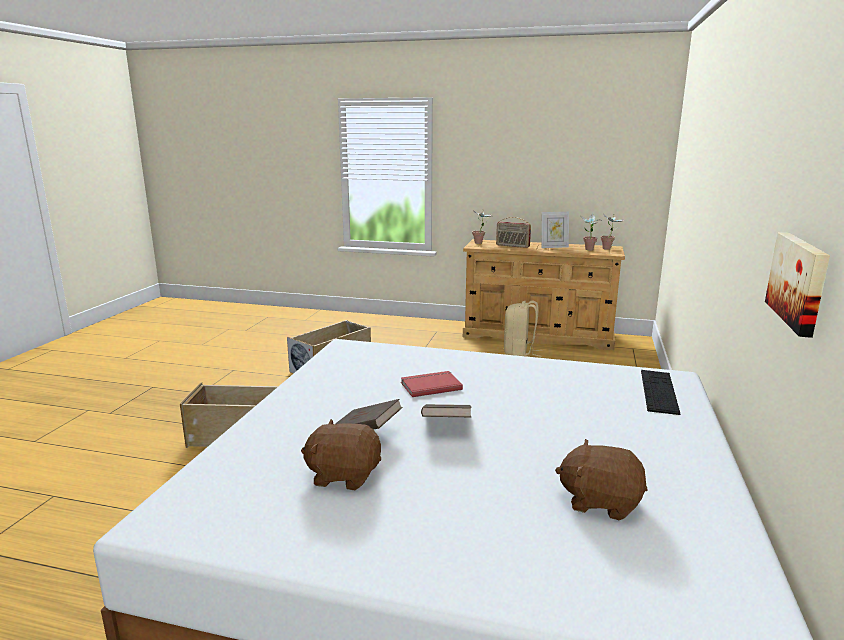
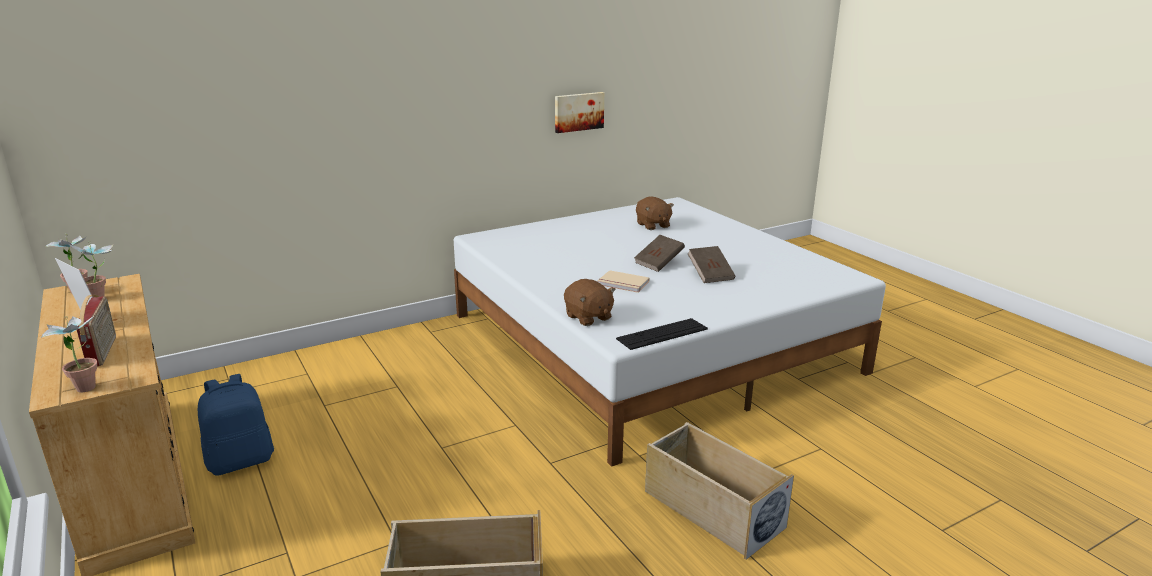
camera: 135 degrees left, 5 degrees up
brown plush toy [301,419,381,490] -> brown plush toy moved to [564,279,616,326]
red book [401,371,463,397] -> beige book [597,270,650,293]
beige backpack [504,301,542,357] -> blue backpack [198,374,274,476]
keyboard [641,370,680,415] -> keyboard moved to [616,318,708,350]

